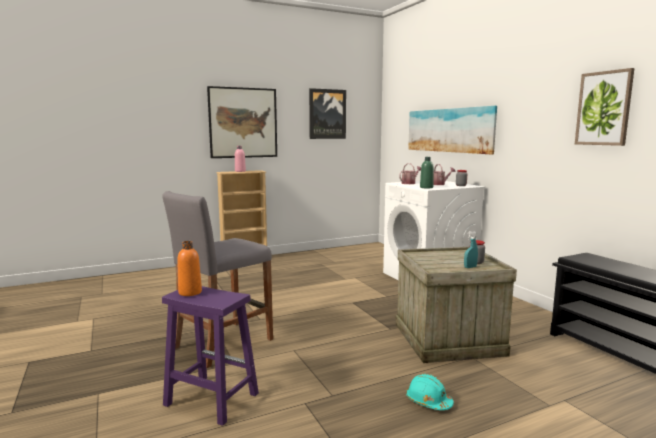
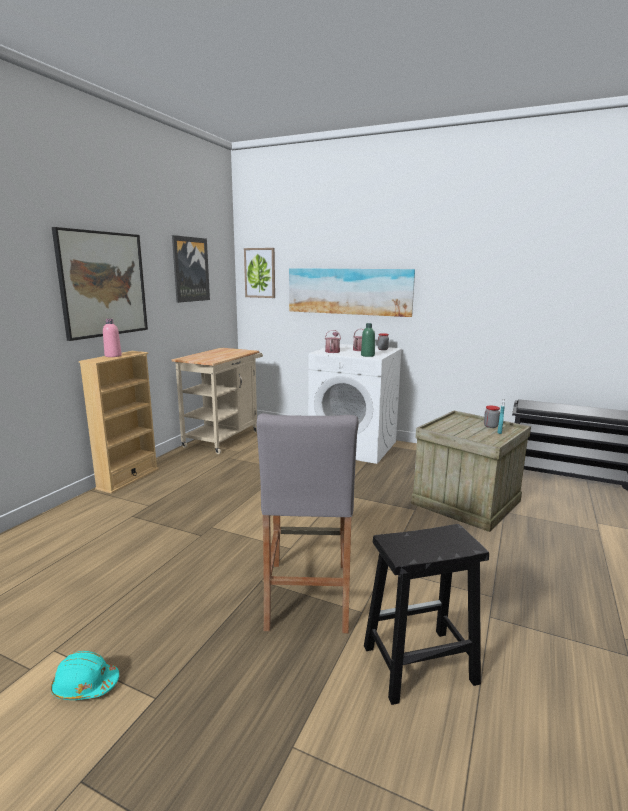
camera: 40 degrees left, 5 degrees up
purple stool [162,286,259,426] -> black stool [364,524,489,705]
orange bottle [177,241,202,296] -> none
turquoise hard hat [406,374,454,410] -> turquoise hard hat moved to [51,651,119,700]
picture [575,68,634,146] -> picture moved to [244,248,275,298]
none -> beige cart [172,348,263,454]

